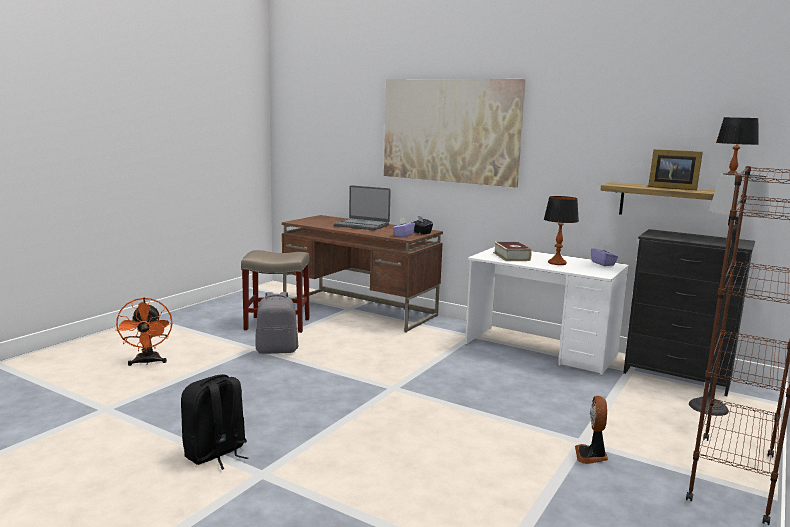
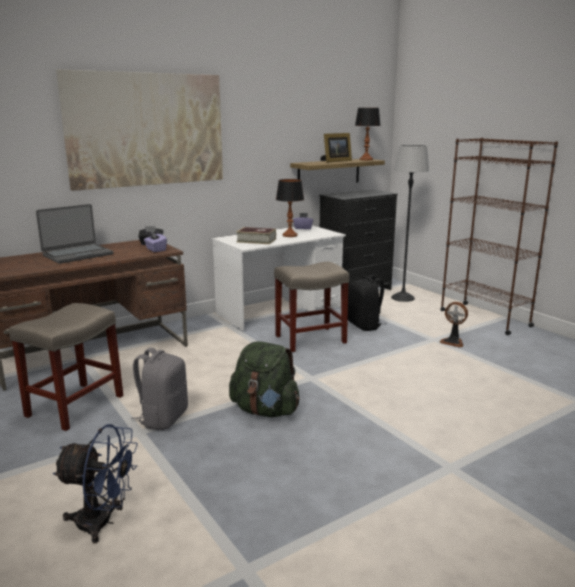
camera: 65 degrees left, 5 degrees up
orange fan [116,297,172,366] -> blue fan [52,424,138,543]
black backpack [181,374,248,470] -> black backpack moved to [348,275,384,331]
none -> green backpack [229,341,300,417]
none -> beige stool [274,262,349,352]

